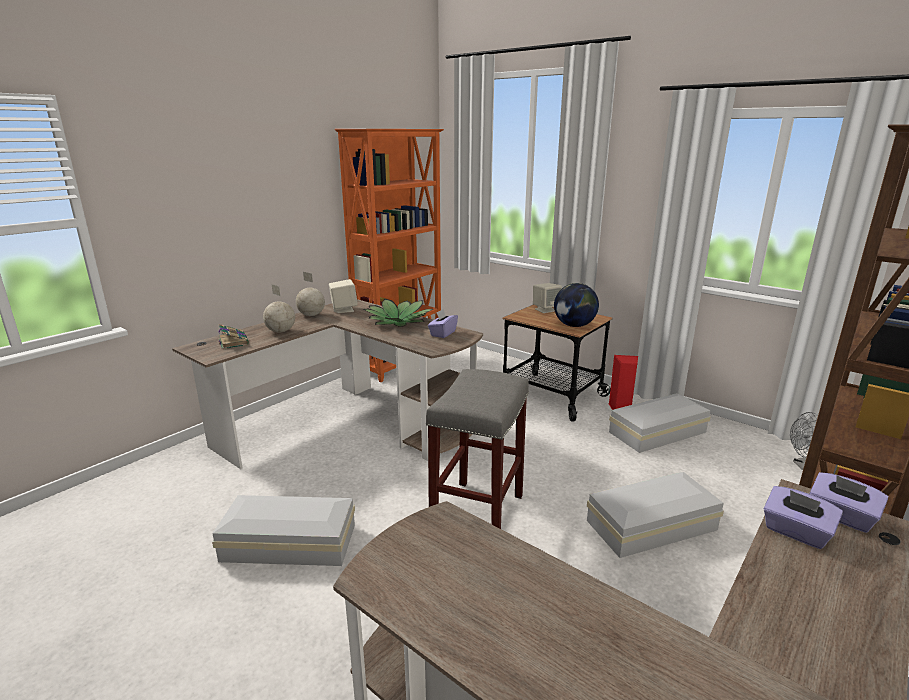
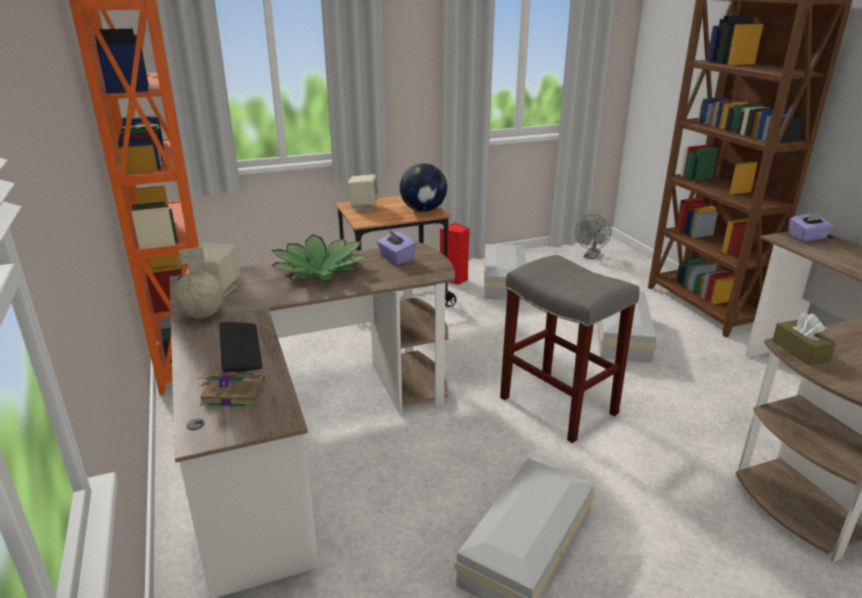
camera: 60 degrees left, 5 degrees up
globe [263,284,295,332] -> keyboard [219,322,263,373]
purple tissue box [763,486,843,549] -> none
none -> brown tissue box [772,313,836,365]

